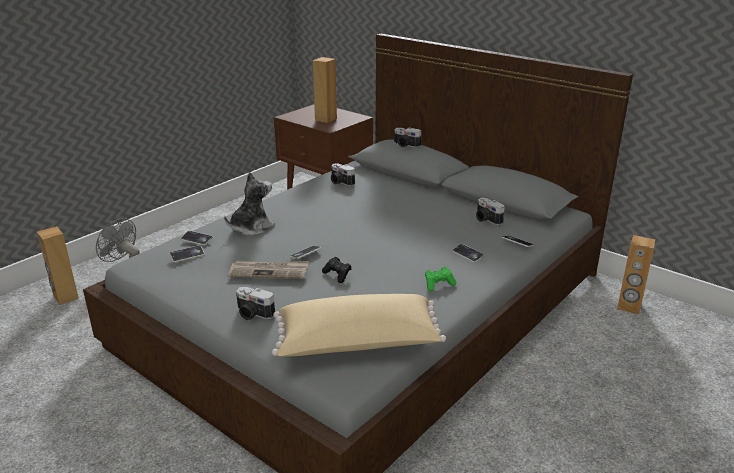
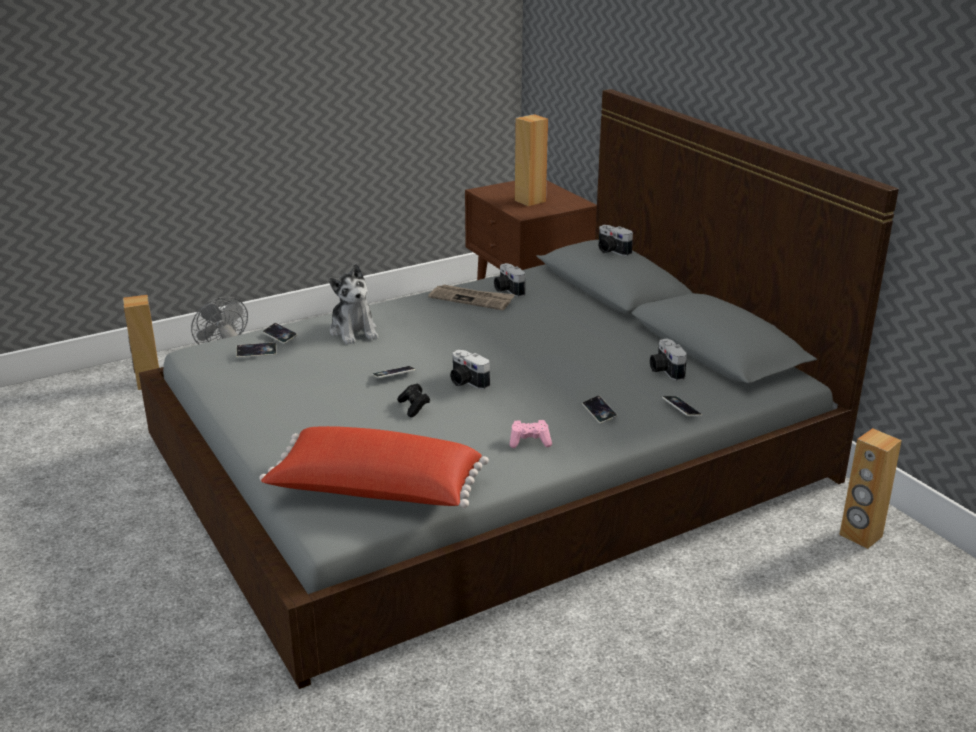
camera: 20 degrees right, 0 degrees up
plush toy [224,171,275,236] -> plush toy turned 90 degrees clockwise [329,264,378,345]
newspaper [228,261,309,279] -> newspaper moved to [428,284,515,310]
camera [236,287,275,320] -> camera moved to [450,350,490,389]
beige pillow [272,294,446,356] -> red pillow [259,426,489,508]
green game controller [425,267,456,291] -> pink game controller [509,420,552,448]

